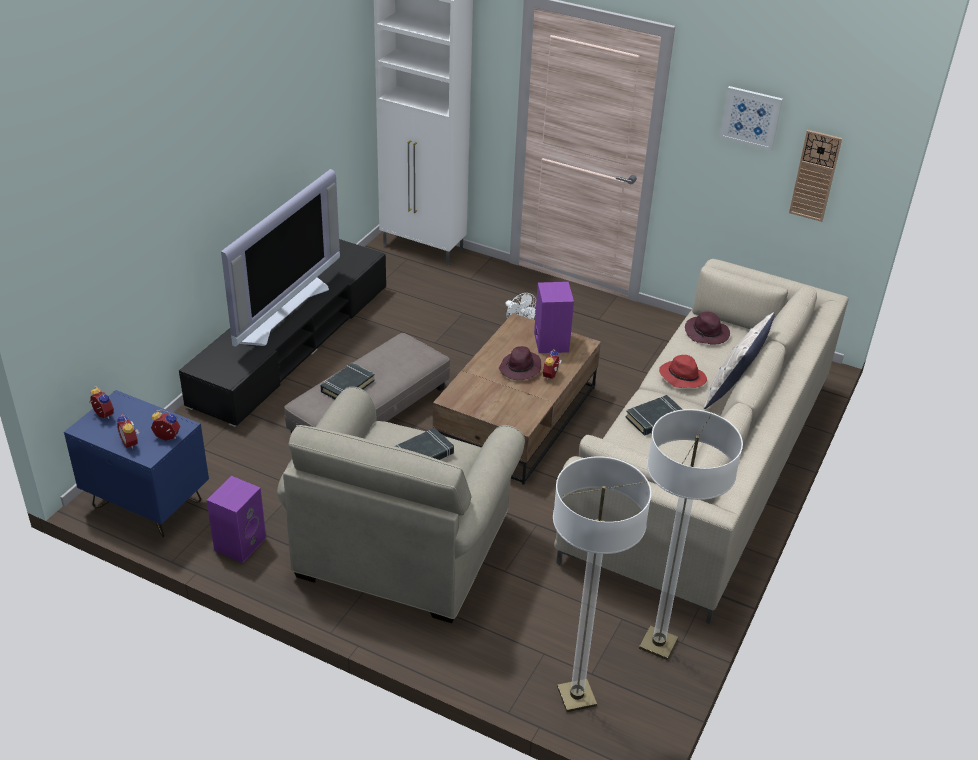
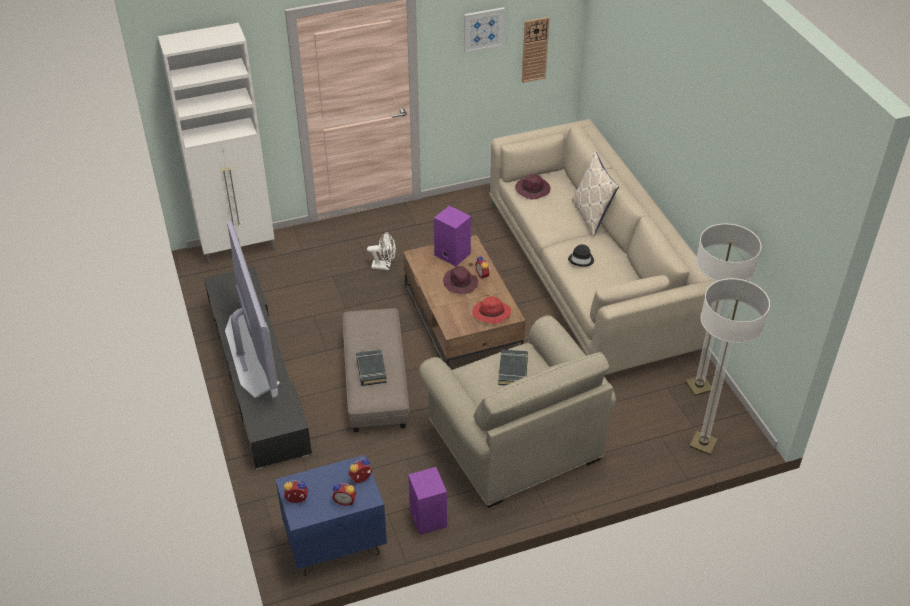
camera: 45 degrees left, 5 degrees up
black book [626,395,683,436] -> black hat [568,244,594,267]
red hat [659,355,707,388] -> red hat moved to [472,296,511,324]

